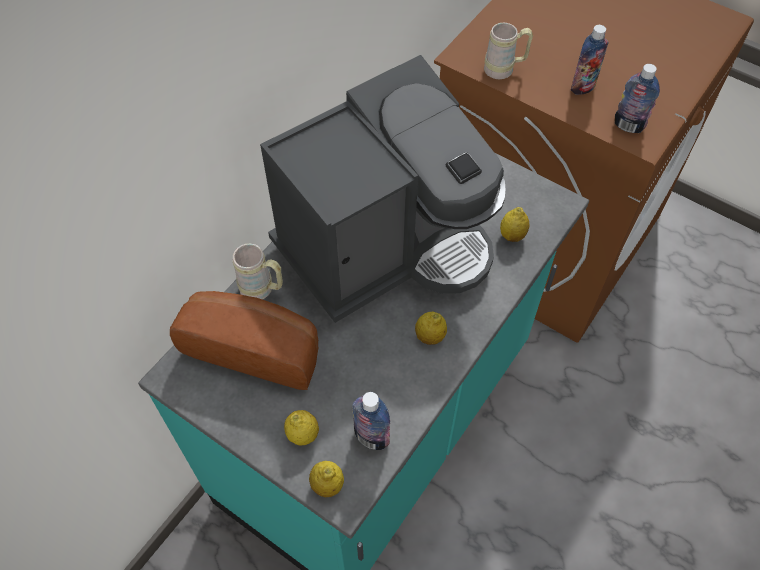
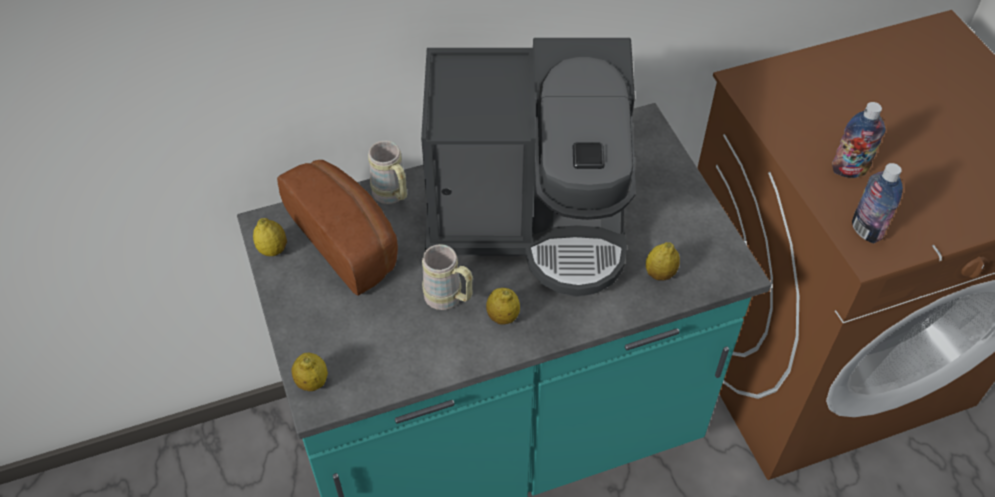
camera: 35 degrees right, 5 degrees down
lemon [284,410,319,446] -> lemon moved to [253,218,287,256]
bottle [352,392,390,450] -> none
beige mug [484,23,533,79] -> beige mug moved to [422,244,473,310]

